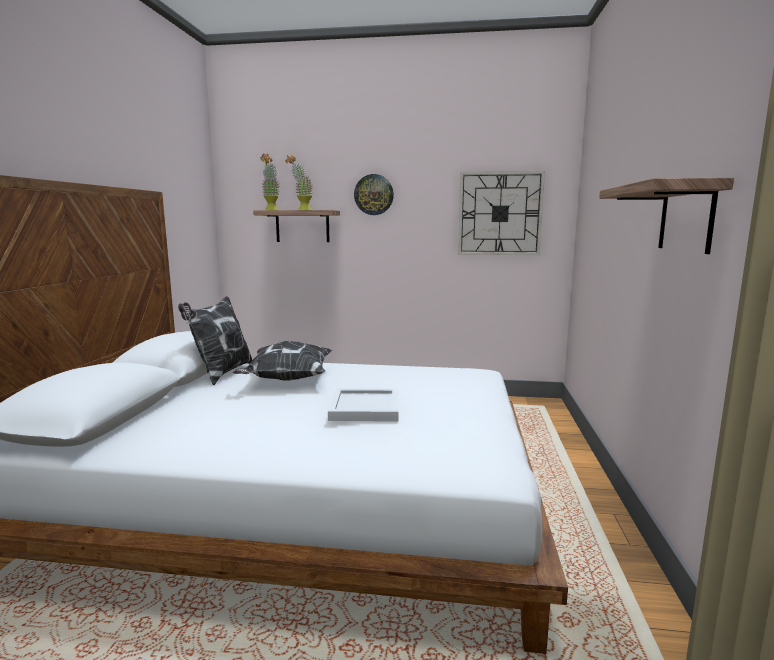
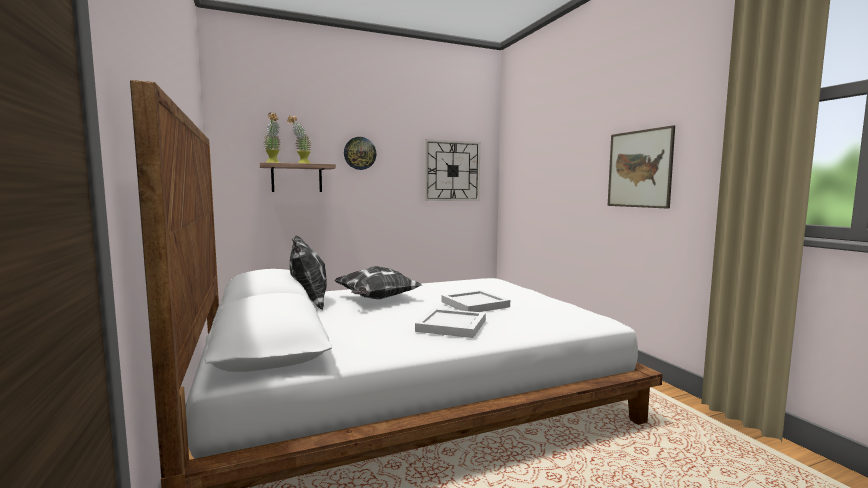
camera: 30 degrees left, 5 degrees down
shelf [599,178,734,254] -> picture [608,125,675,209]
none -> white tray [415,308,486,338]

